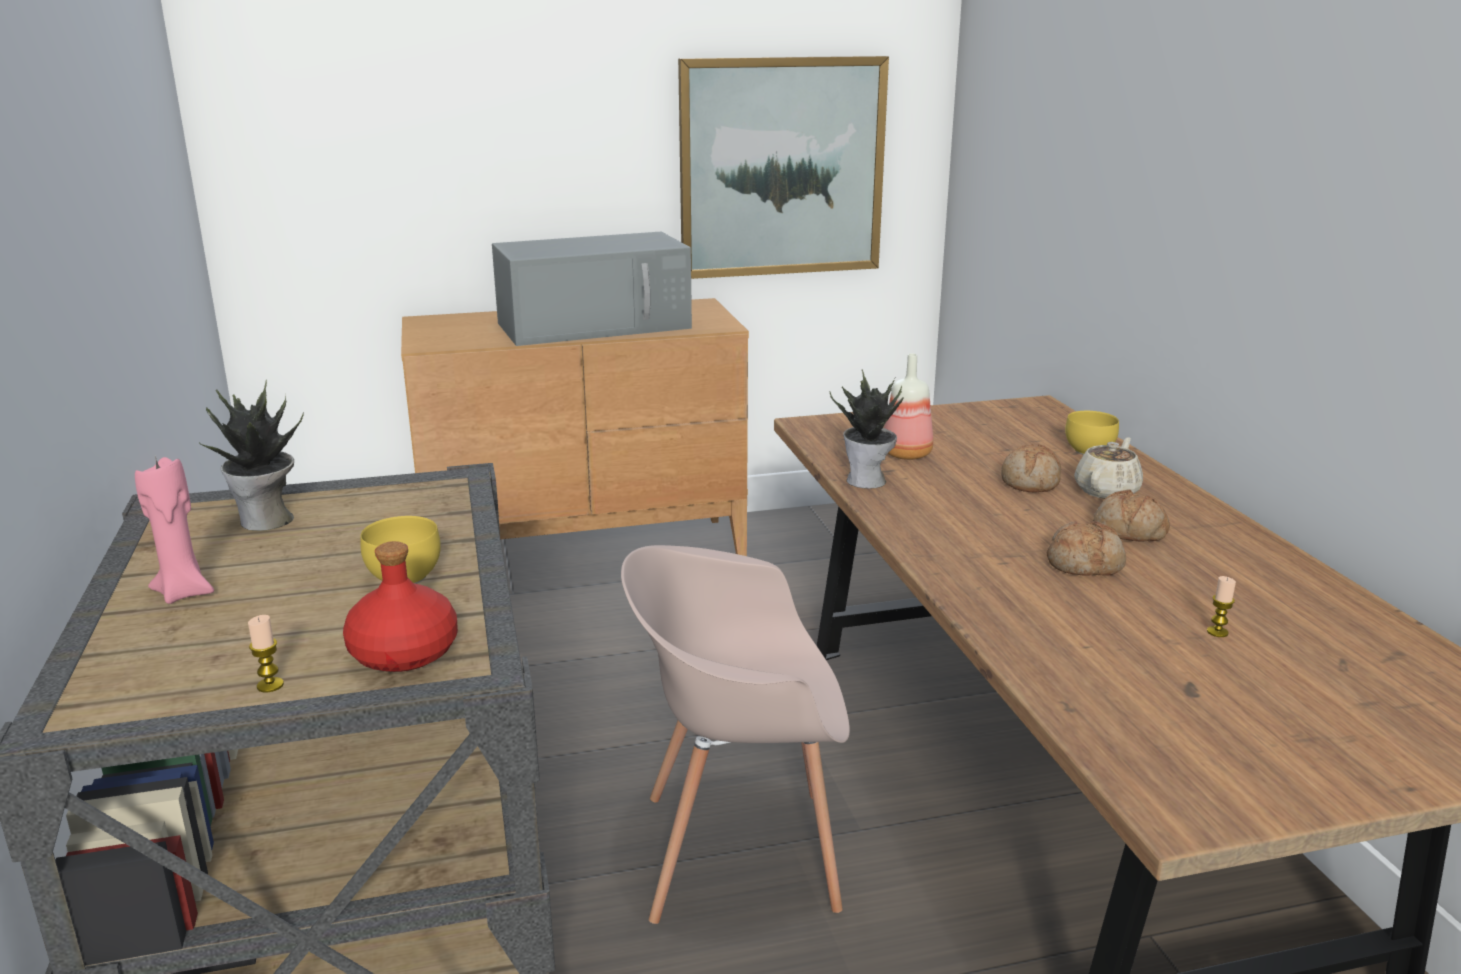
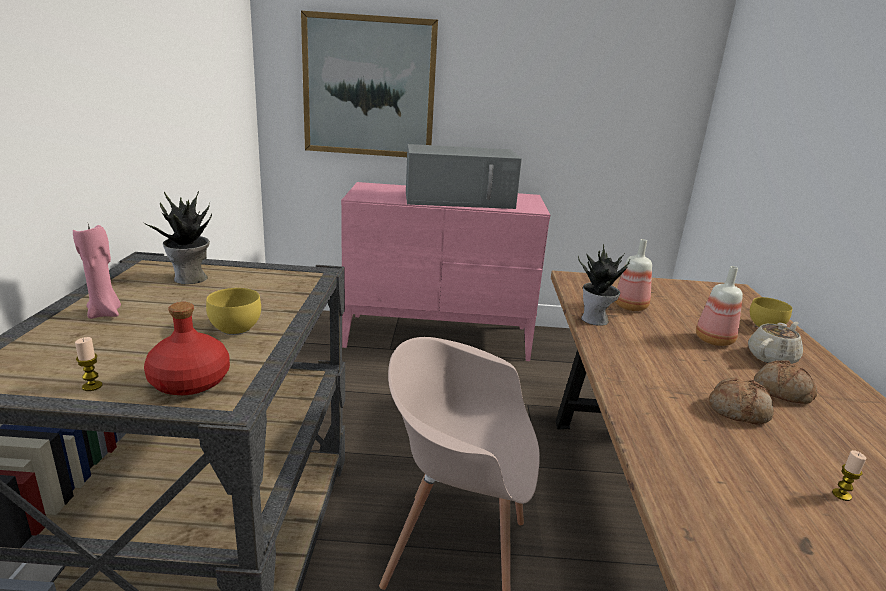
camera: 15 degrees right, 0 degrees up
brown cabinet [401,298,749,556] -> pink cabinet [341,182,550,361]
picture [678,56,889,279] -> picture moved to [301,11,438,157]
bread [1001,444,1061,493] -> bottle [696,266,743,346]

